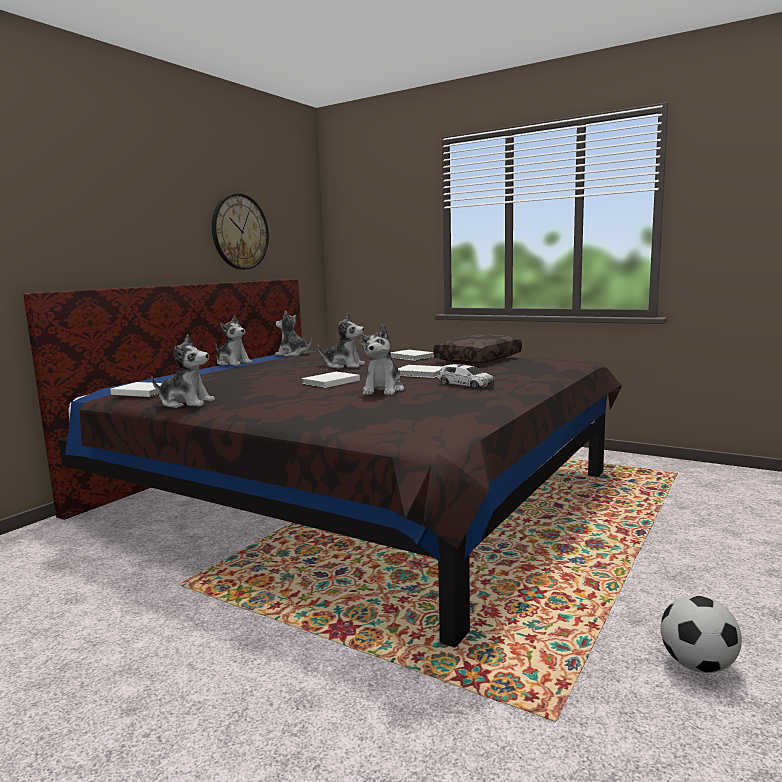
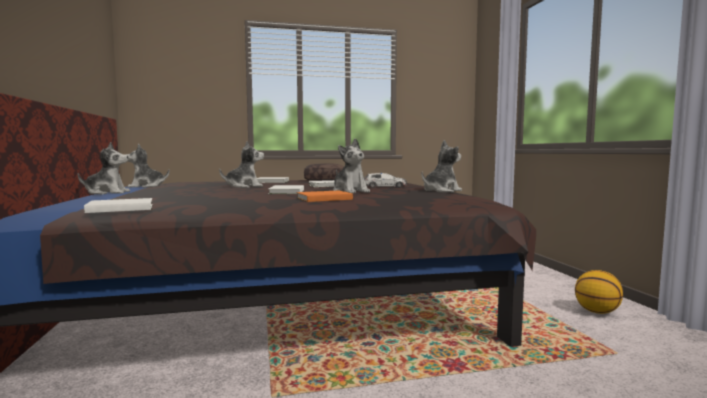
camera: 45 degrees left, 5 degrees down
plush toy [151,335,215,408] -> plush toy moved to [422,140,462,193]
wall clock [212,193,269,270] -> none
football [661,595,742,673] -> basketball [575,270,623,314]
none -> orange book [297,191,353,202]

